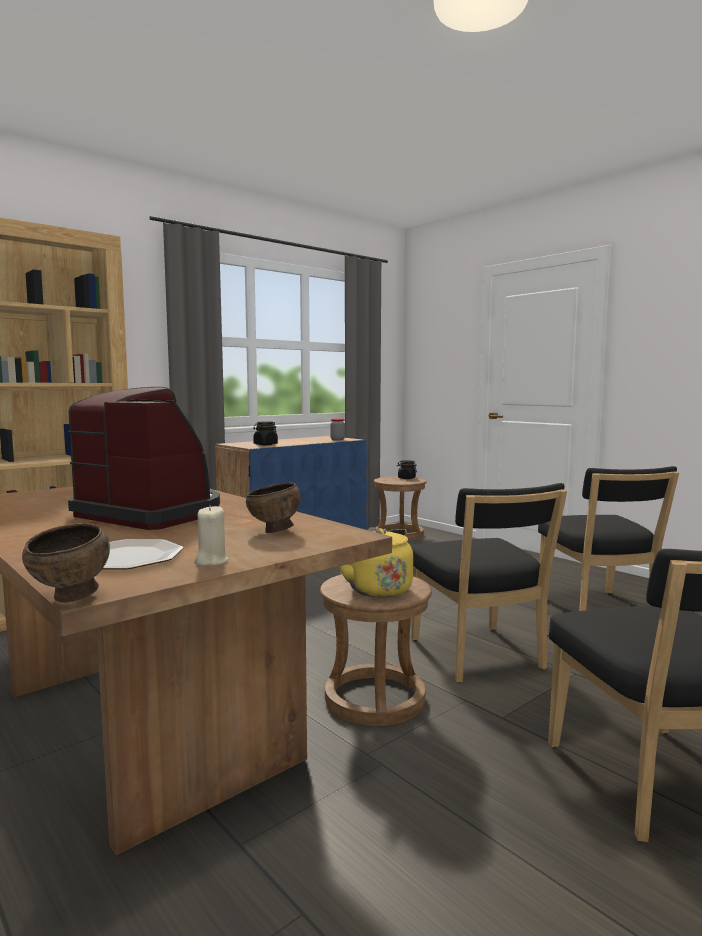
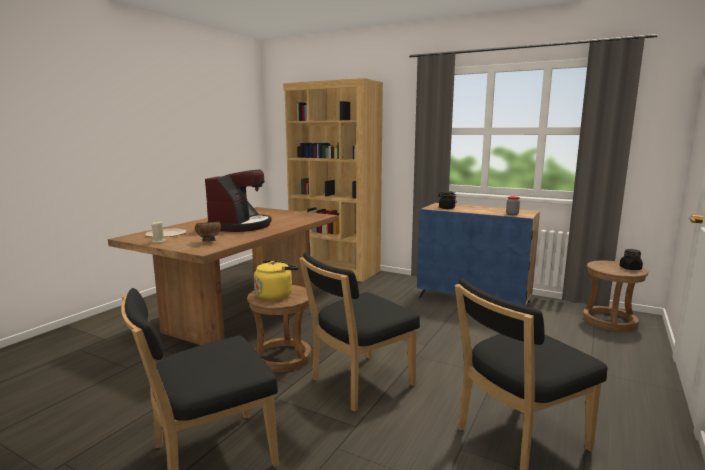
camera: 70 degrees right, 5 degrees up
brown bowl [22,523,110,603] -> none

